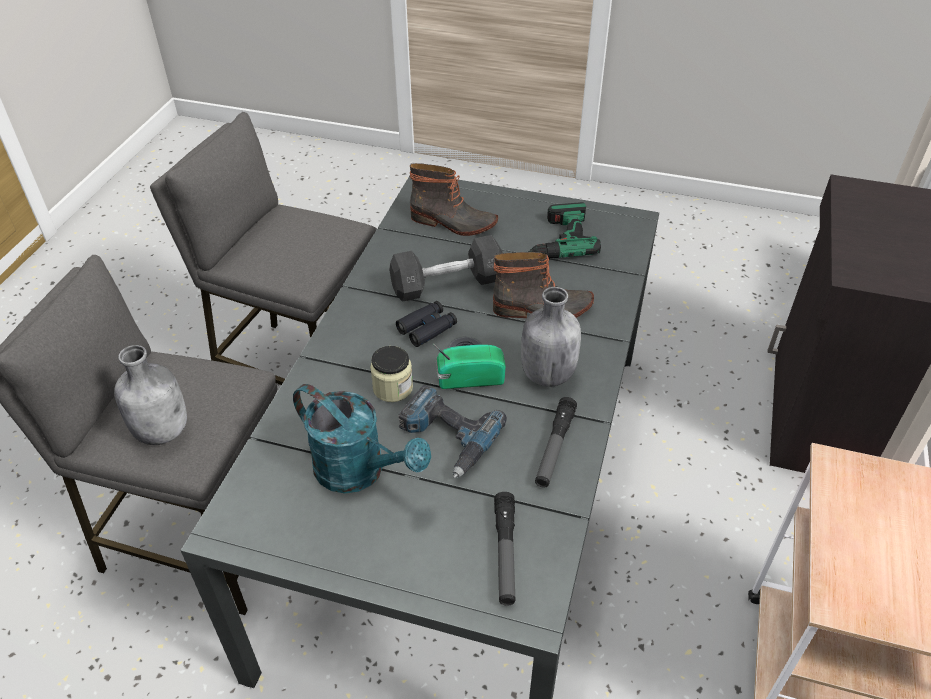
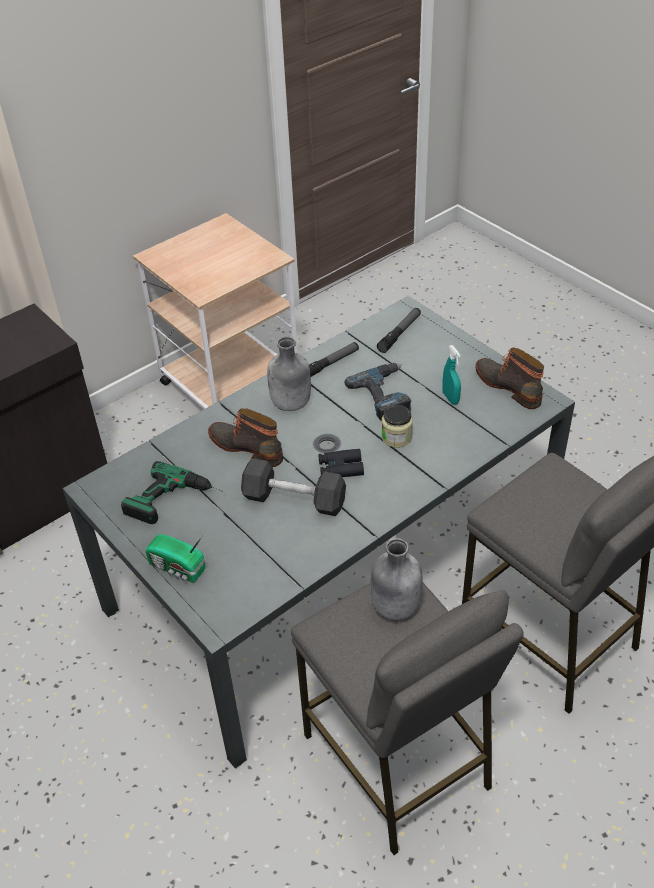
camera: 145 degrees left, 0 degrees up
grey bottle [114,345,187,445] -> grey bottle moved to [370,538,423,620]
turquoise watering can [293,384,431,494] -> turquoise spray bottle [442,345,461,405]
boot [410,163,498,236] -> boot moved to [476,347,544,409]
radio [432,343,506,389] -> radio moved to [145,534,206,583]

